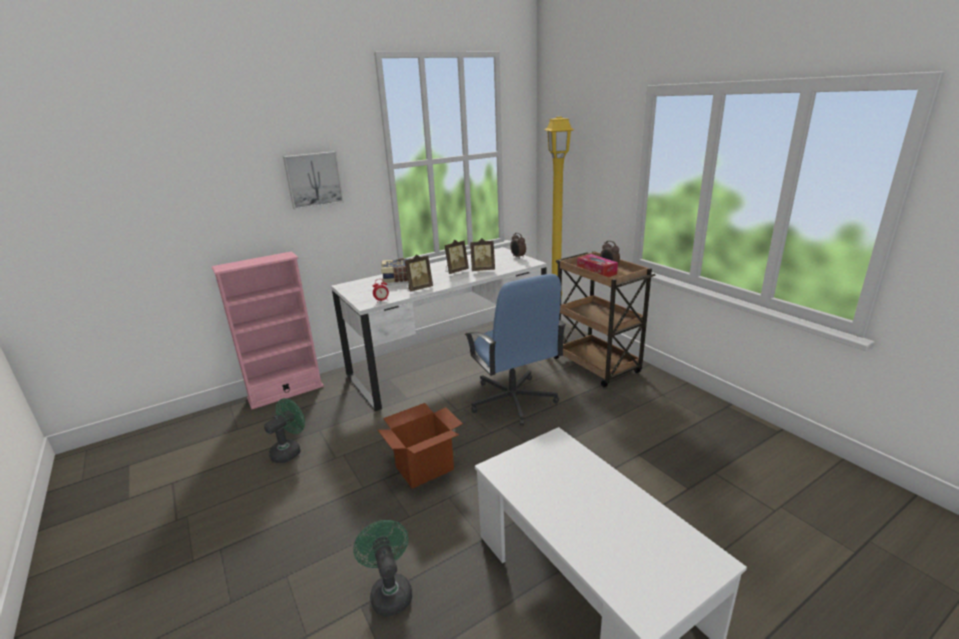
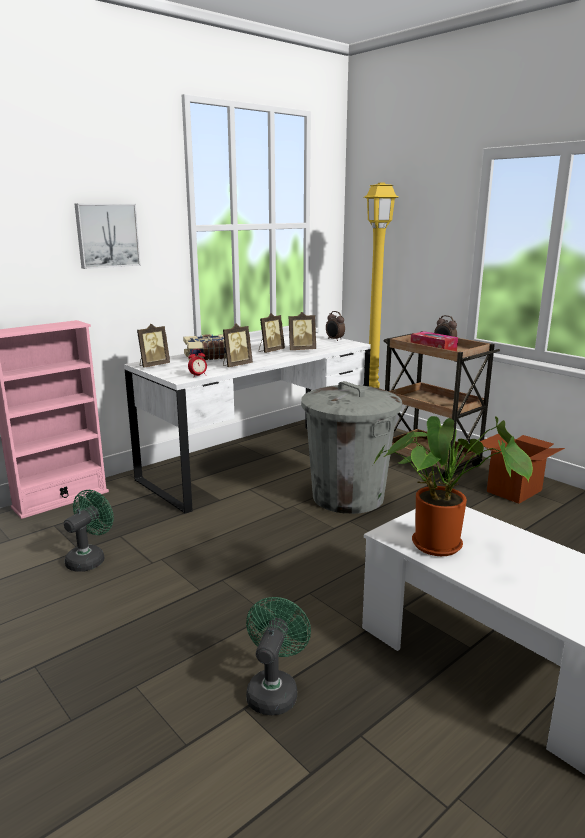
camera: 10 degrees left, 5 degrees down
green fan [353,520,412,617] -> green fan turned 45 degrees clockwise [246,597,311,715]
cardboard box [378,403,463,489] -> cardboard box moved to [480,434,565,504]
blue office chair [465,274,566,426] -> grey trash can [301,381,402,514]
none -> picture frame [137,324,170,368]
none -> potted plant [373,416,533,556]

